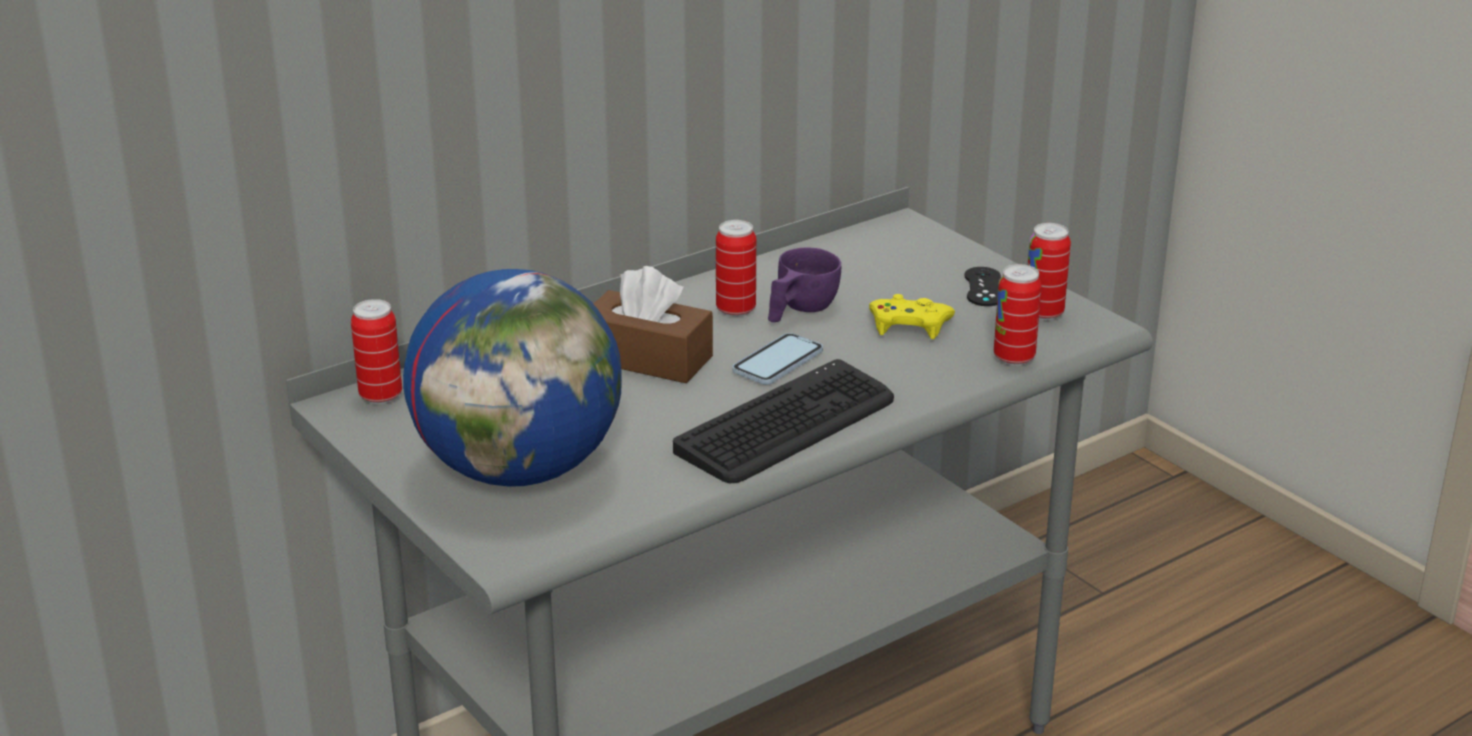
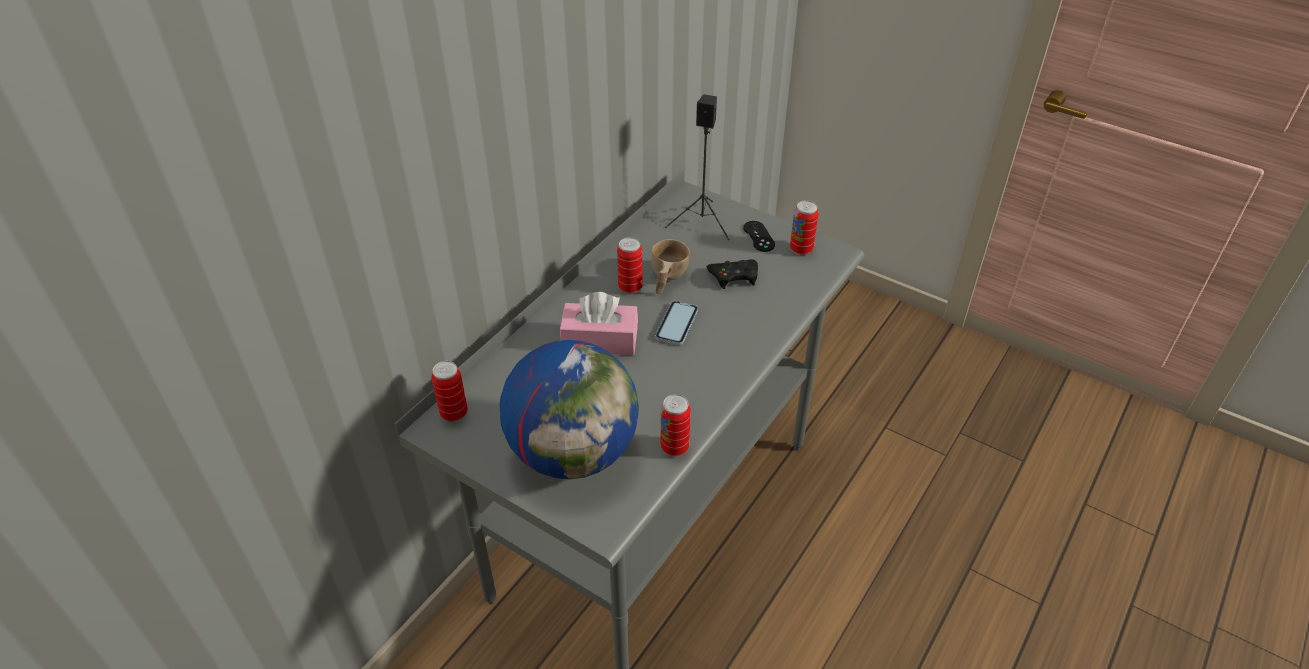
camera: 20 degrees left, 15 degrees up
brown tissue box [594,266,713,383] -> pink tissue box [560,292,638,355]
keyboard [673,359,894,483] -> none
purple cup [768,248,841,322] -> beige cup [651,239,690,294]
yellow game controller [869,294,955,339] -> black game controller [707,259,758,289]
can [994,264,1042,366] -> can moved to [661,394,691,456]
none -> black speaker [665,94,729,240]

